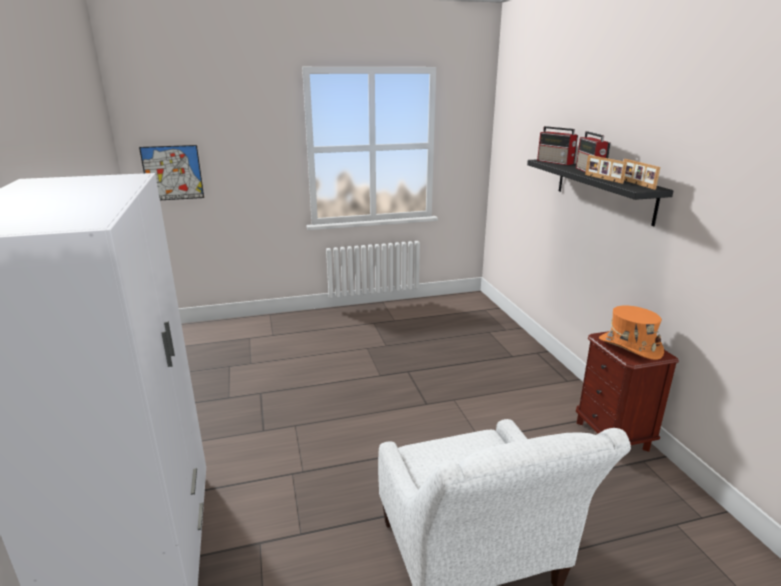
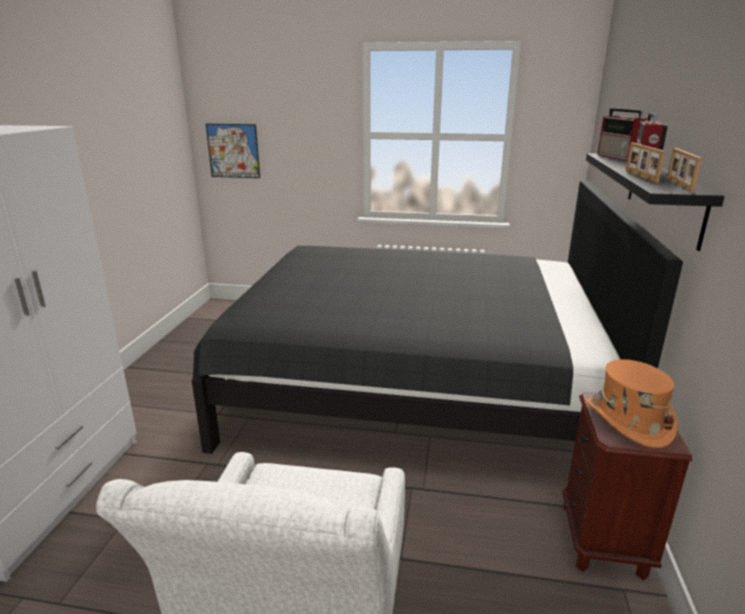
camera: 25 degrees right, 0 degrees up
none -> black bed [192,181,683,454]

